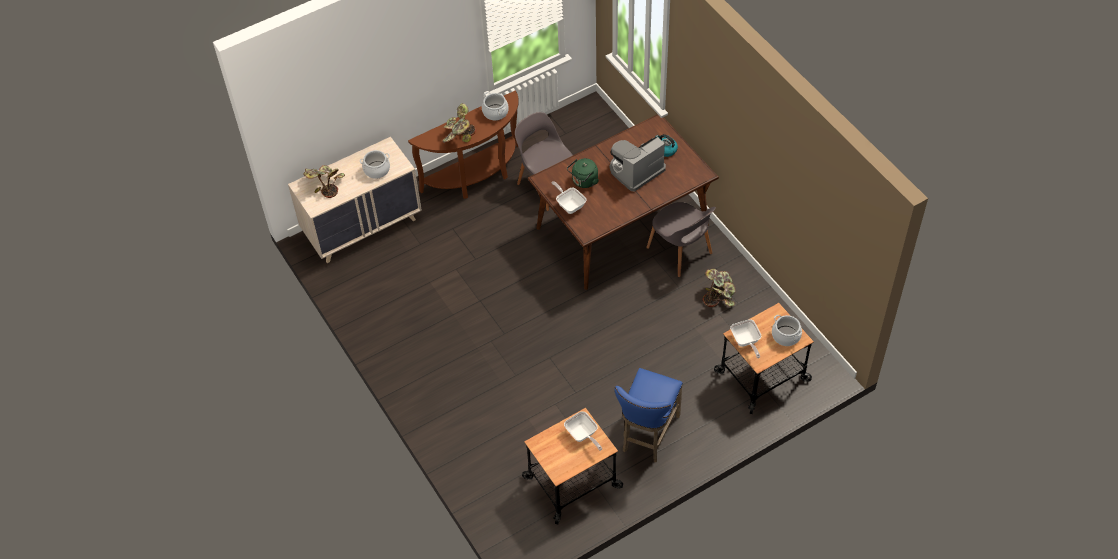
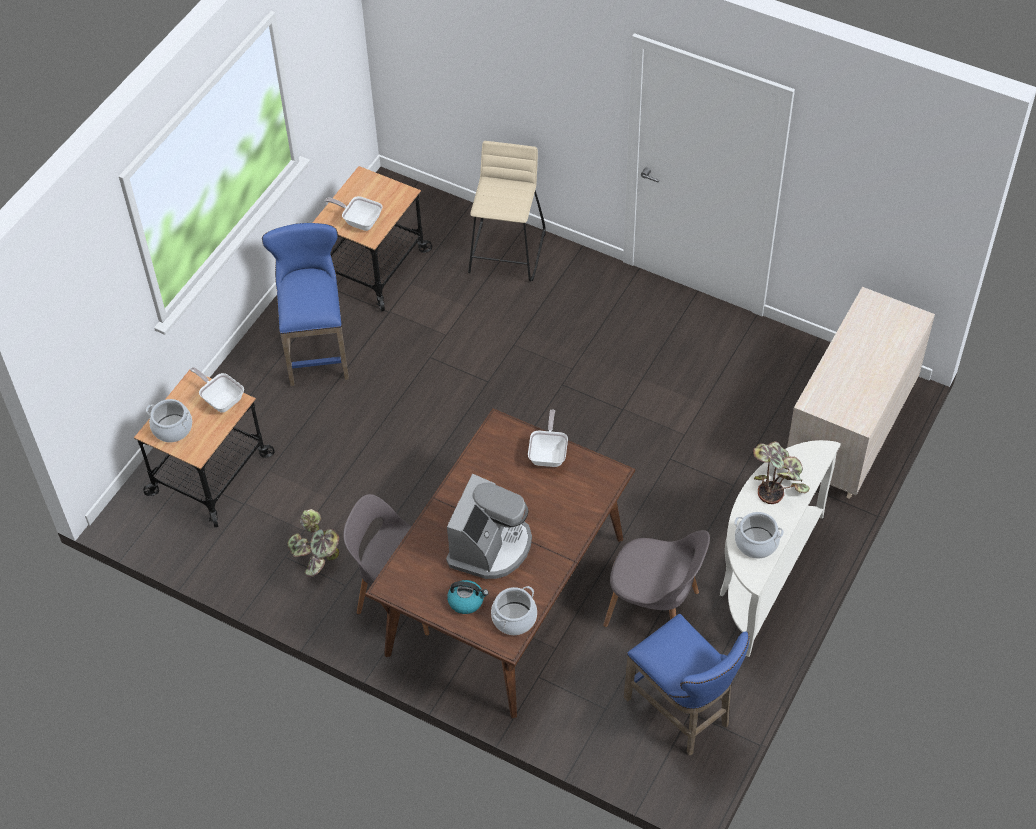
camera: 150 degrees right, 0 degrees up
potted plant [303,165,345,198] -> none
cooking pot [360,150,390,179] -> cooking pot moved to [491,586,537,635]
brown console table [408,91,519,199] -> white console table [720,440,841,657]
frying pan [551,181,587,214] -> frying pan turned 105 degrees counterclockwise [528,410,568,467]
green kettle [567,158,599,188] -> none
none -> beige stool [468,141,546,281]
none -> blue stool [624,614,750,755]

